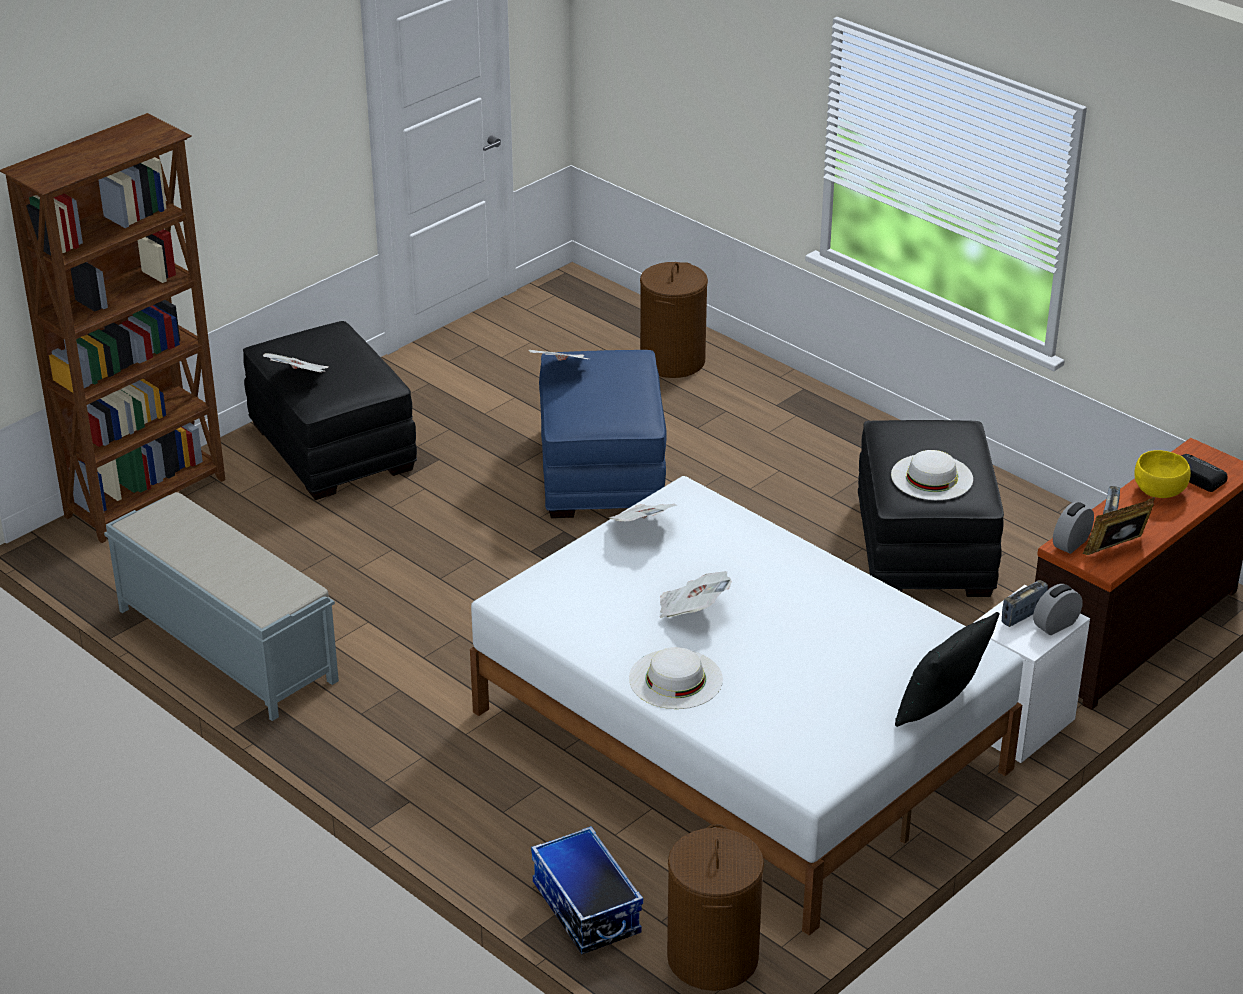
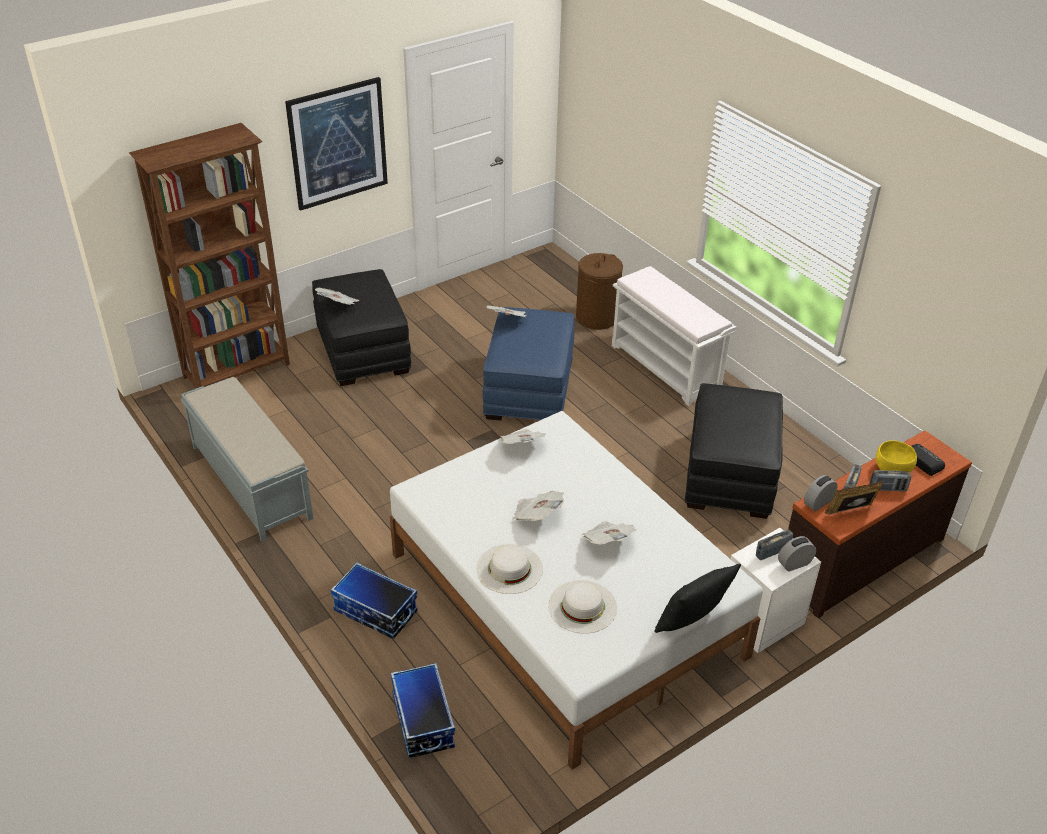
camera: 10 degrees right, 5 degrees up
brown laundry basket [667,824,764,991] -> none
white hat [891,450,973,500] -> white hat moved to [548,580,617,633]
none -> picture [285,77,388,211]
none -> storage box [331,562,418,639]
none -> newspaper [582,521,636,544]
none -> white bench [612,266,736,406]
none -> radio [870,470,912,492]

